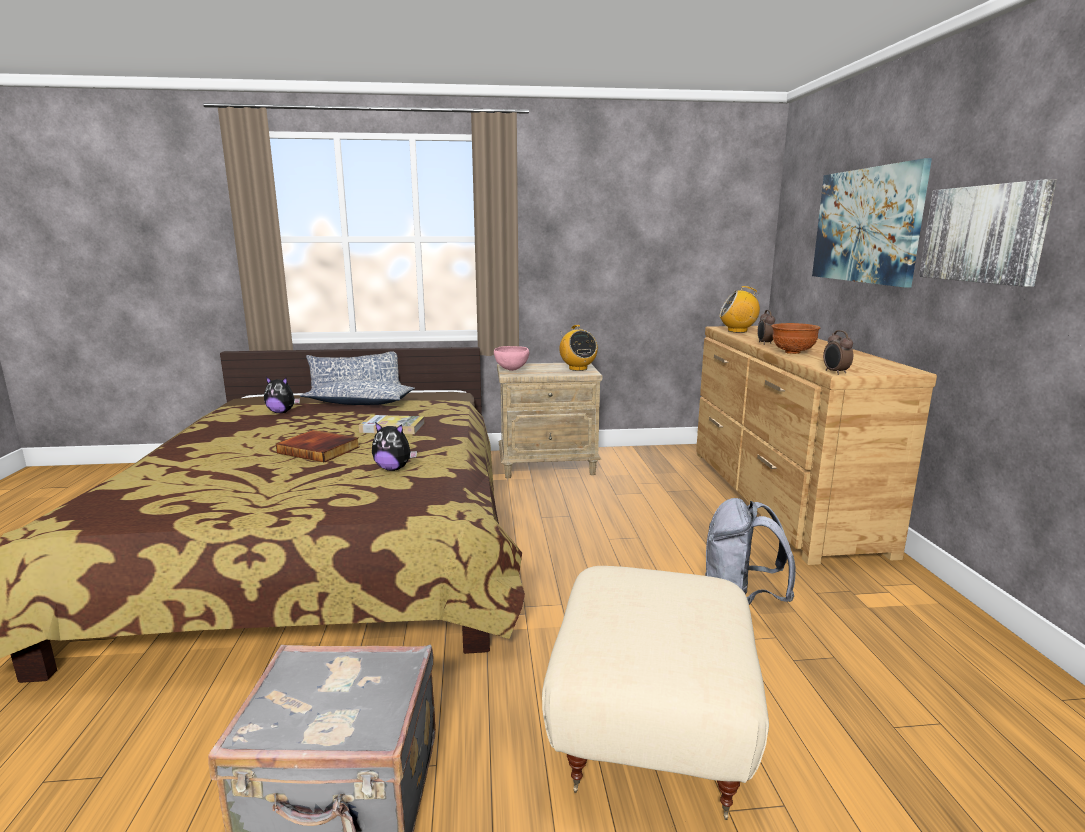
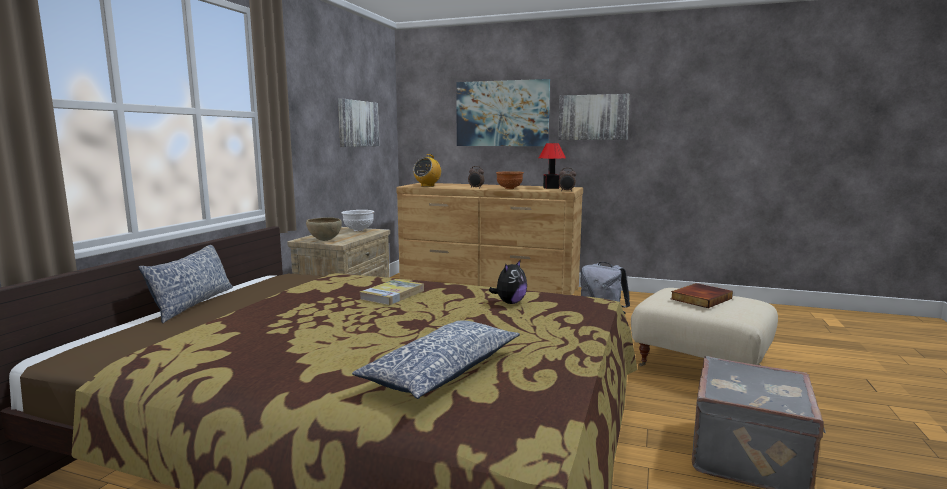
camera: 65 degrees left, 5 degrees down
plush toy [264,377,300,413] -> none
book [276,430,360,463] -> book moved to [670,283,733,308]
pillow [300,380,415,405] -> pillow moved to [352,320,520,399]
pink bowl [494,346,529,371] -> brown bowl [306,217,342,241]
radio [559,325,598,371] -> white bowl [341,210,374,231]
none -> picture [338,98,379,147]
none -> table lamp [539,143,566,189]

